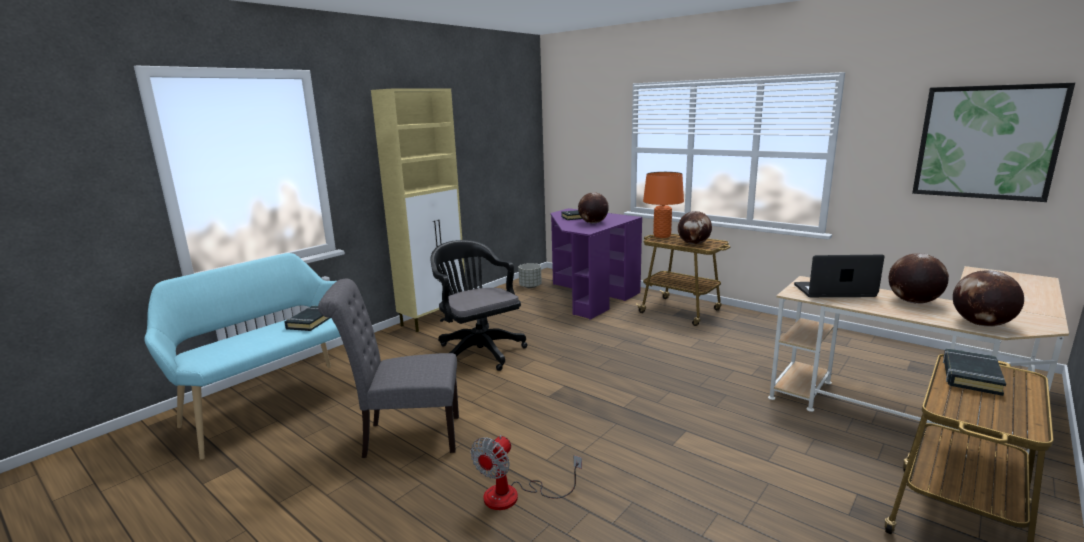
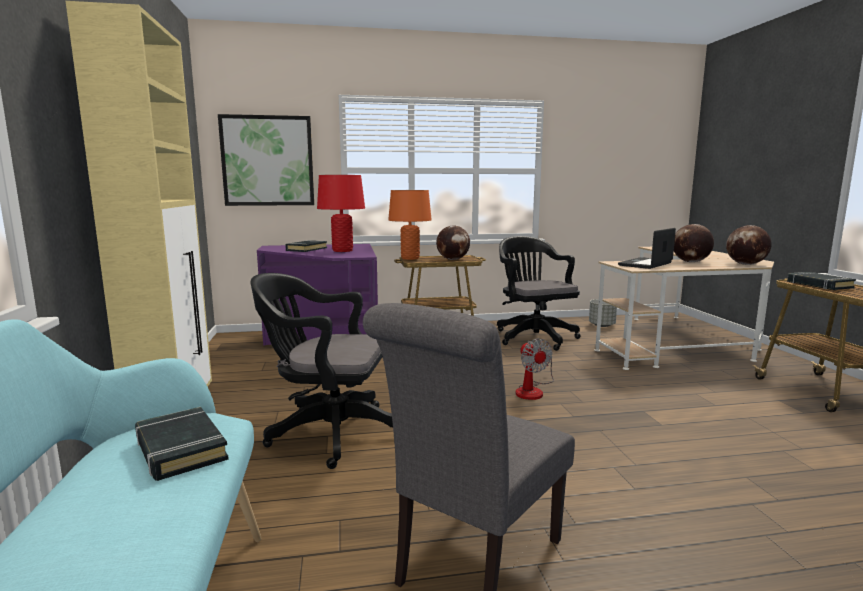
camera: 50 degrees left, 5 degrees down
fan [471,435,582,510] -> fan moved to [516,338,554,400]
grey planter [518,263,542,288] -> grey planter moved to [589,299,617,327]
globe [578,192,609,223] -> red table lamp [317,175,365,252]
picture [912,83,1075,202] -> picture moved to [218,114,314,206]
none -> black office chair [497,236,580,351]

